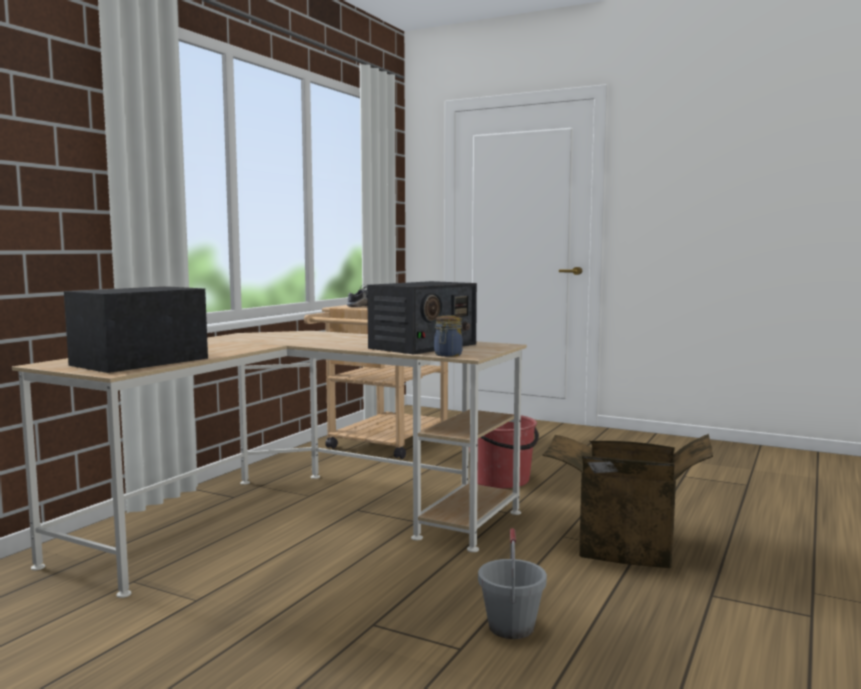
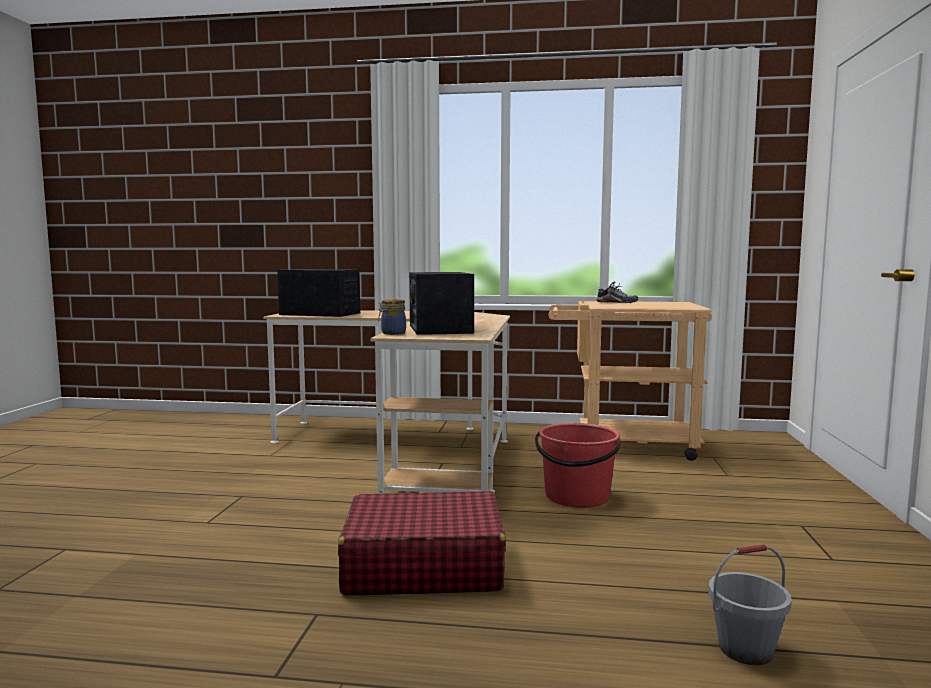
camera: 70 degrees right, 0 degrees up
radio [367,281,477,354] -> radio turned 60 degrees clockwise [409,272,474,335]
grey bucket [478,528,547,639] -> grey bucket moved to [709,544,792,665]
cardboard box [543,434,713,568] -> red suitcase [338,491,506,595]

